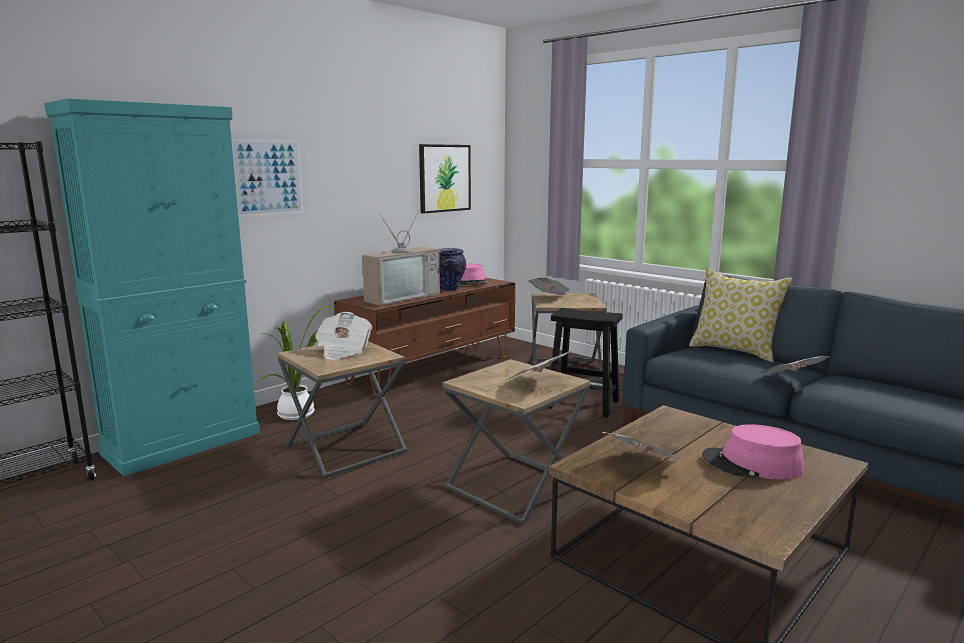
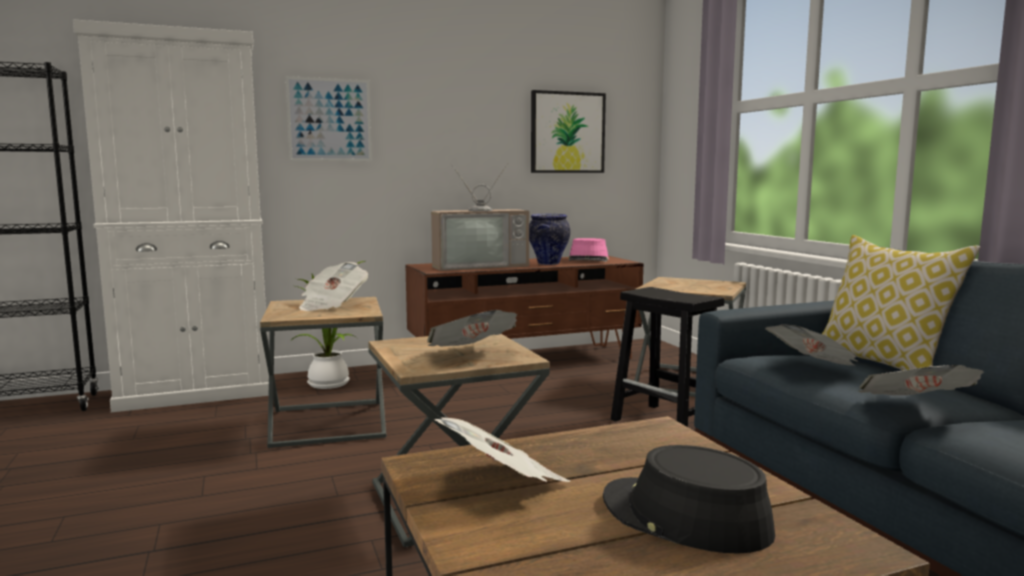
camera: 25 degrees right, 5 degrees down
turquoise cabinet [44,98,260,477] -> white cabinet [73,19,269,412]
newspaper [528,278,569,295] -> newspaper moved to [765,325,858,365]
pink hat [702,424,804,479] -> black hat [603,445,775,553]

